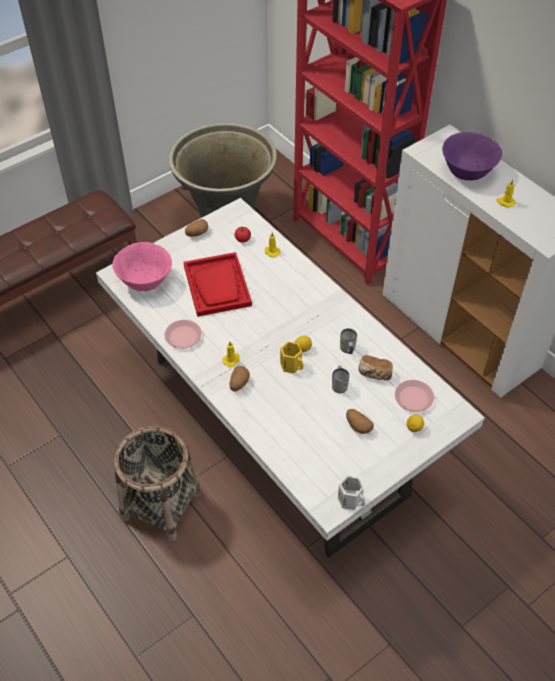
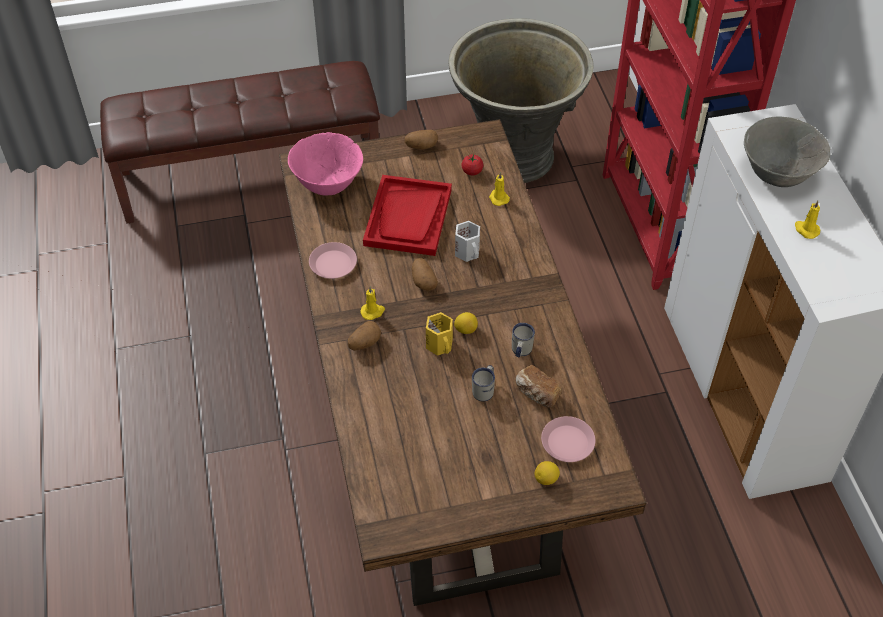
camera: 25 degrees right, 0 degrees up
white dining table [96,198,485,558] -> brown dining table [279,119,647,606]
basket [114,426,201,541] -> none
white mug [338,476,366,510] -> white mug moved to [455,221,480,262]
potato [346,409,374,434] -> potato moved to [412,258,438,291]
purple bowl [442,132,502,180] -> grey bowl [744,116,830,187]

